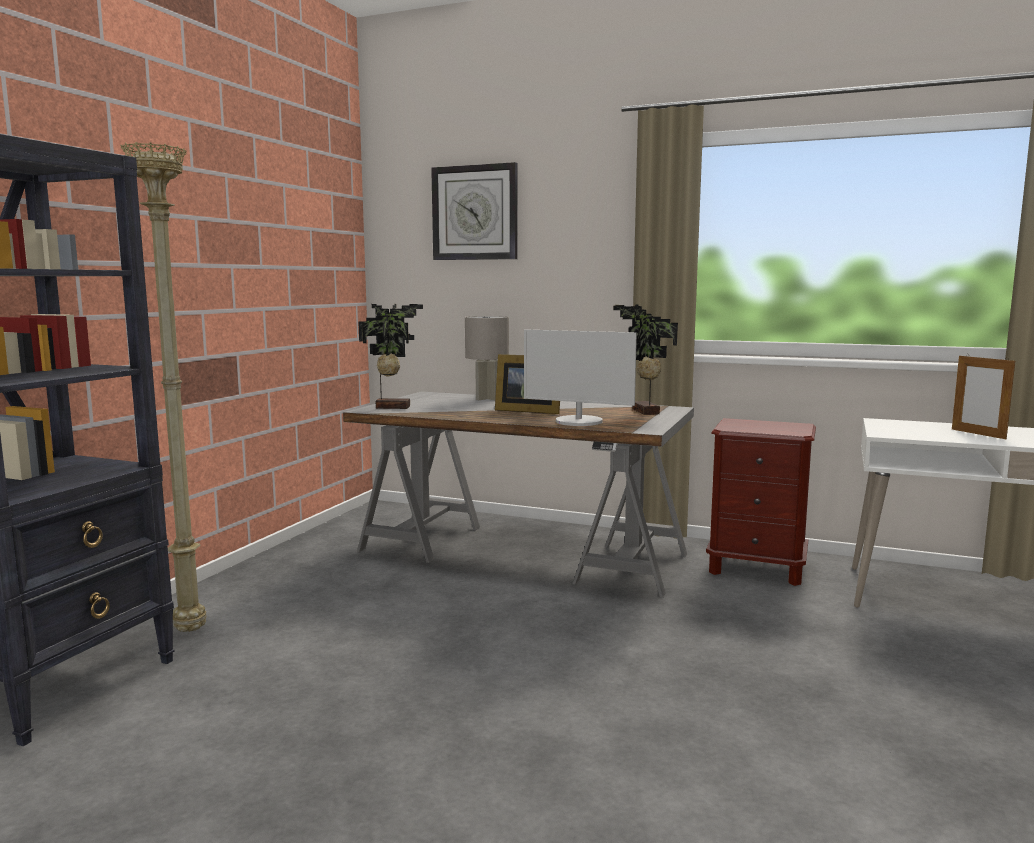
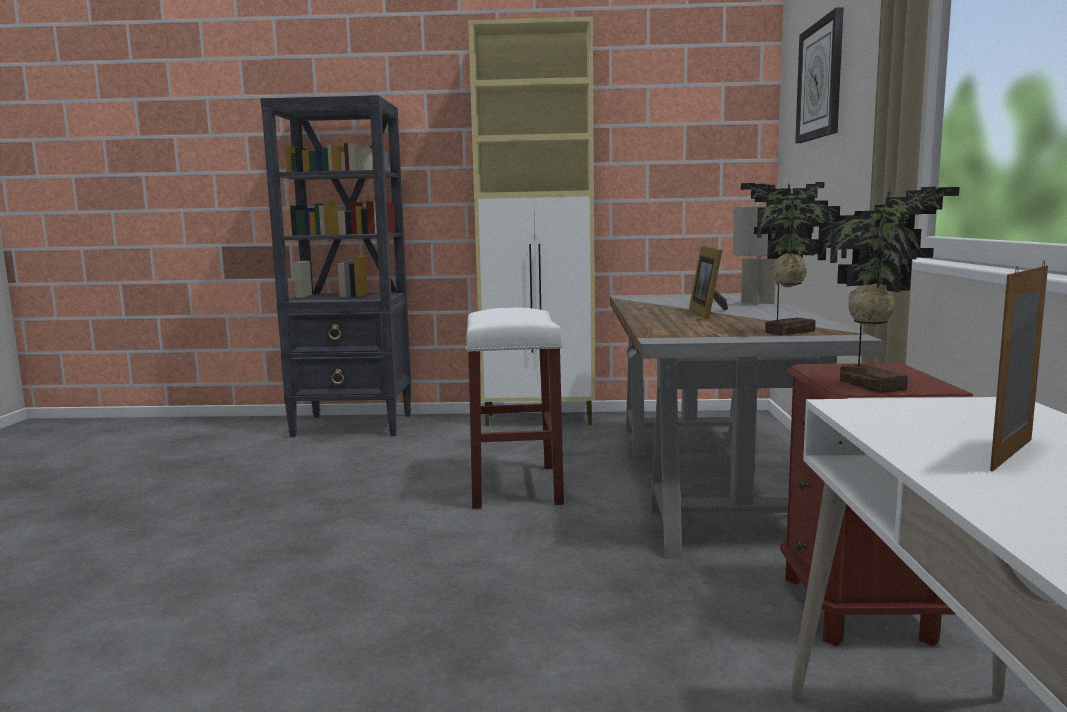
camera: 70 degrees right, 0 degrees up
beige floor lamp [120,142,207,632] -> none
potted plant [358,304,423,409] -> potted plant moved to [818,187,960,393]
monitor [524,329,637,426] -> none
none -> white stool [466,308,564,509]
none -> beige cabinet [468,16,595,426]

